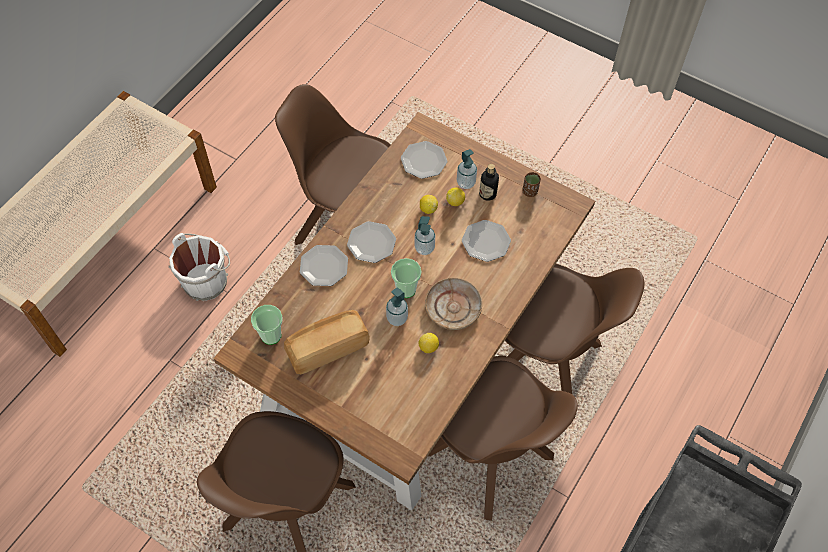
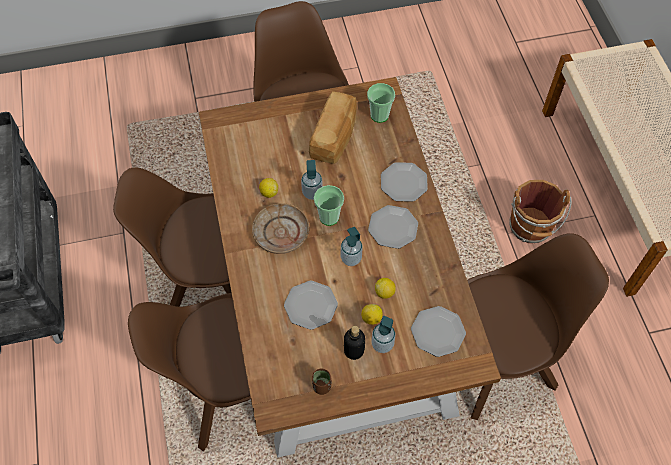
camera: 135 degrees right, 0 degrees up
white bucket [169,233,230,301] -> brown bucket [509,180,572,243]

